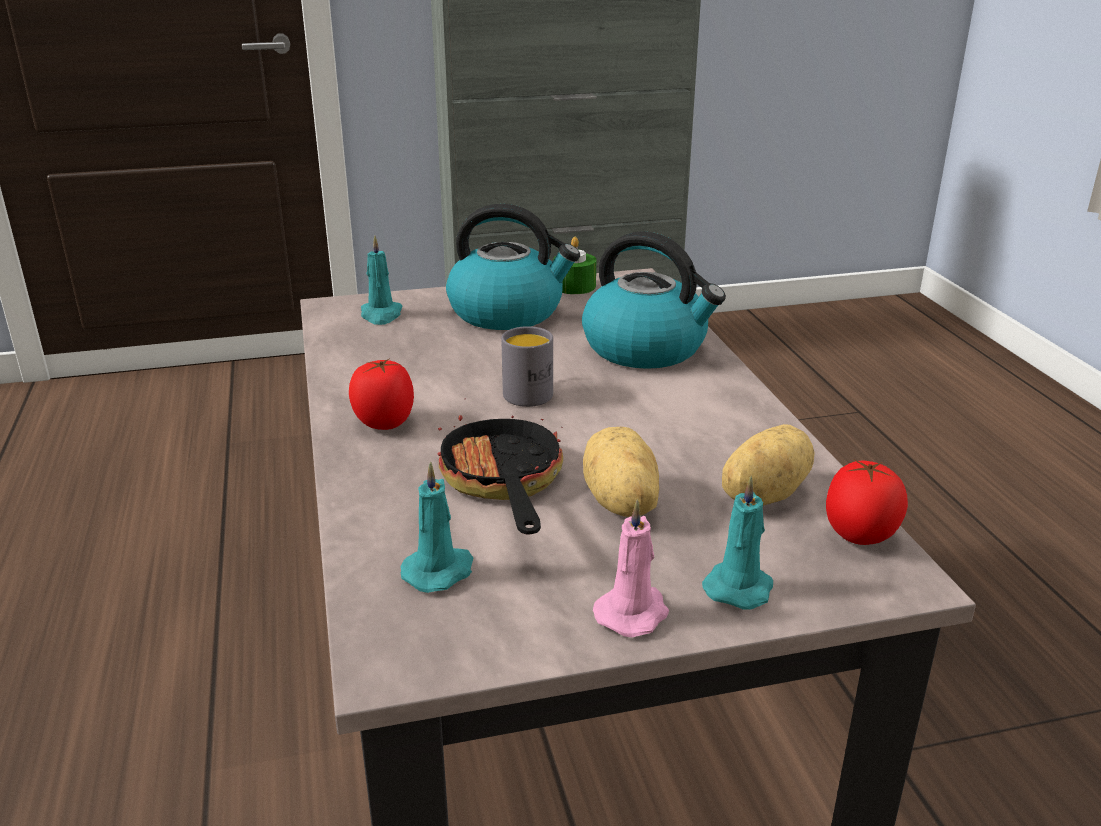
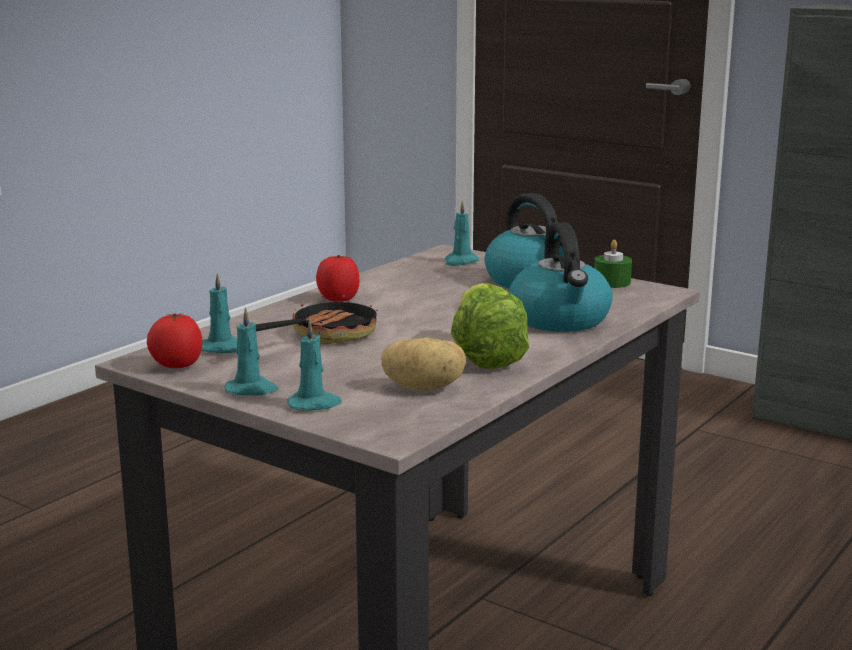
camera: 50 degrees right, 10 degrees down
grey mug [501,326,553,407] -> none
potato [583,427,659,517] -> none
pink candle [593,499,669,637] -> turquoise candle [225,308,279,395]
tomato [826,459,908,545] -> tomato moved to [147,313,203,368]
none -> lettuce [451,283,529,369]

